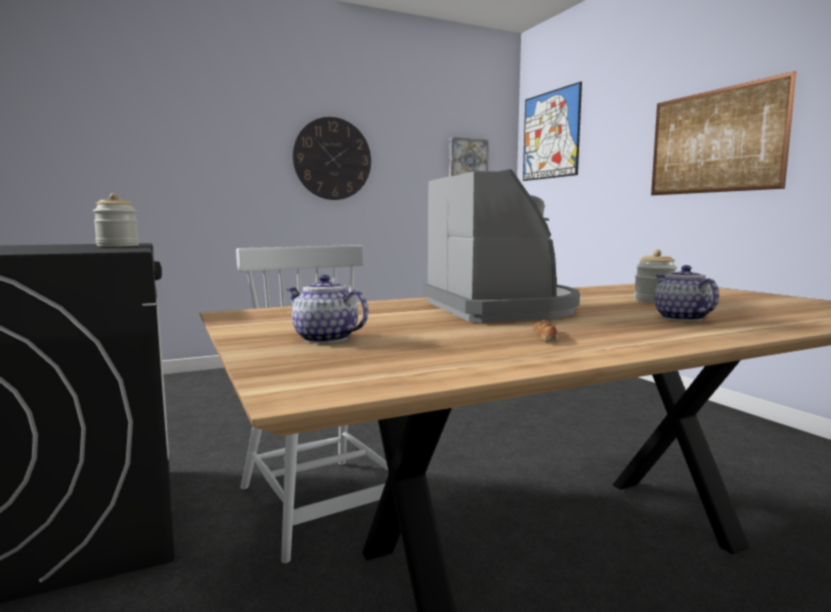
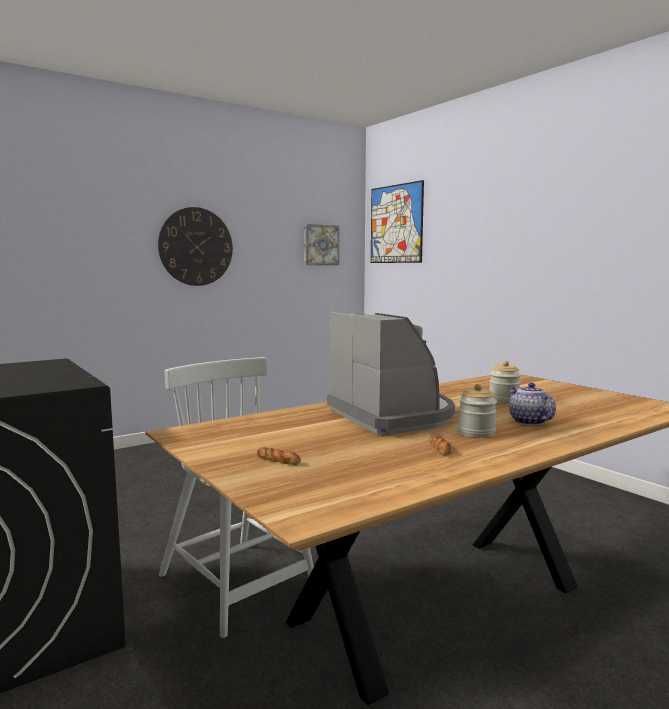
camera: 10 degrees left, 0 degrees up
jar [93,193,139,247] -> jar moved to [458,384,497,438]
teapot [286,275,368,344] -> bread [257,447,301,465]
picture [651,71,797,195] -> none

